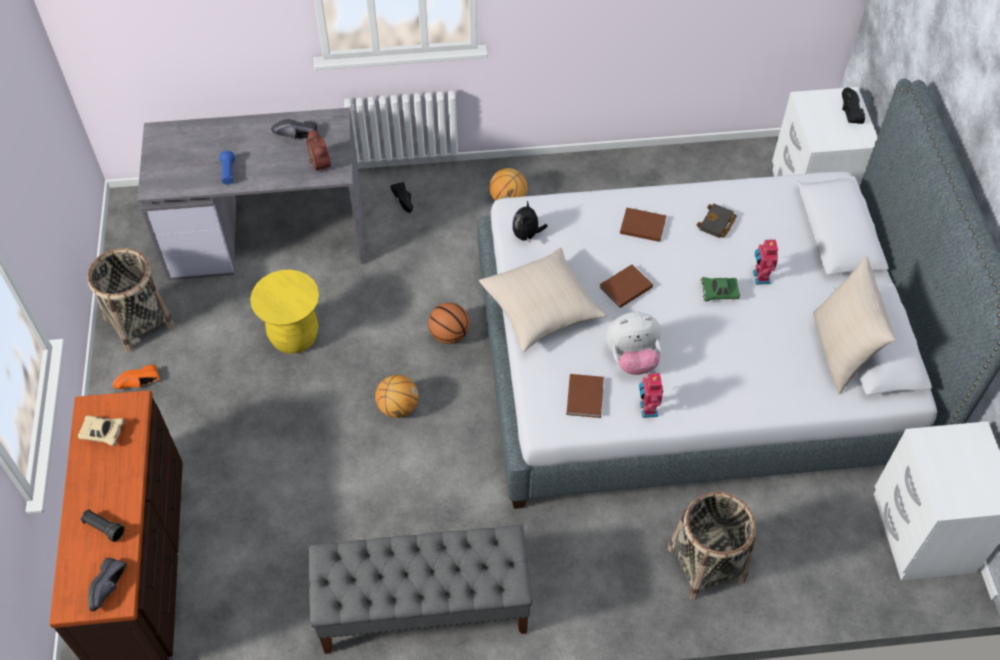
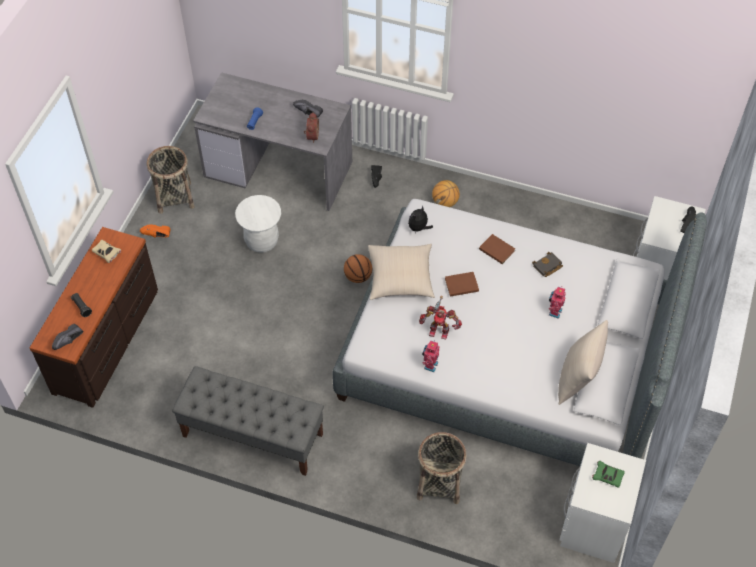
camera: 25 degrees right, 0 degrees up
yellow stool [250,270,319,354] -> white stool [235,195,281,253]
basketball [375,375,419,418] -> none
brown book [566,374,604,418] -> none
plush toy [606,312,661,375] -> toy robot [419,296,462,340]
green toy car [700,277,740,302] -> green toy car moved to [592,461,625,488]

